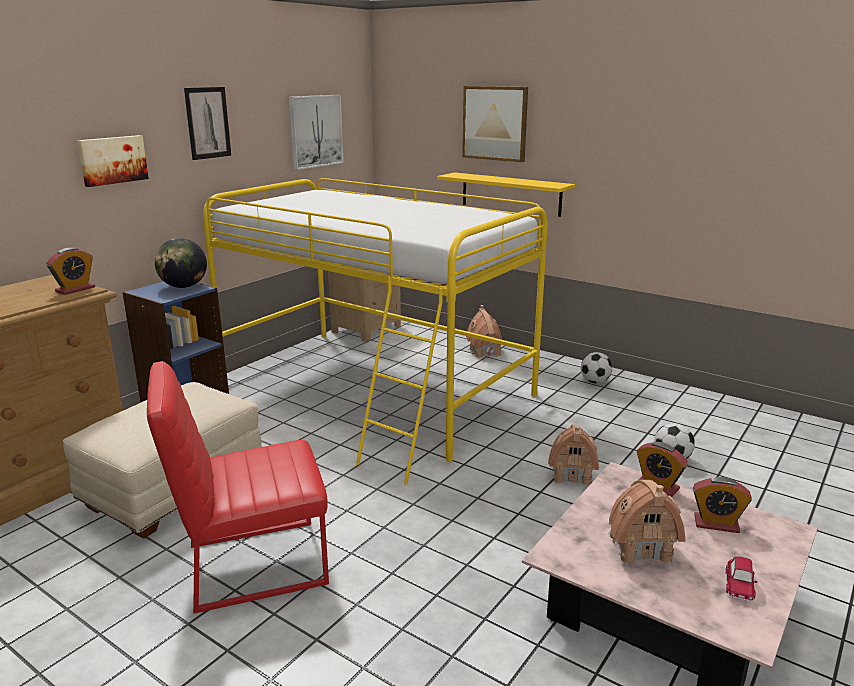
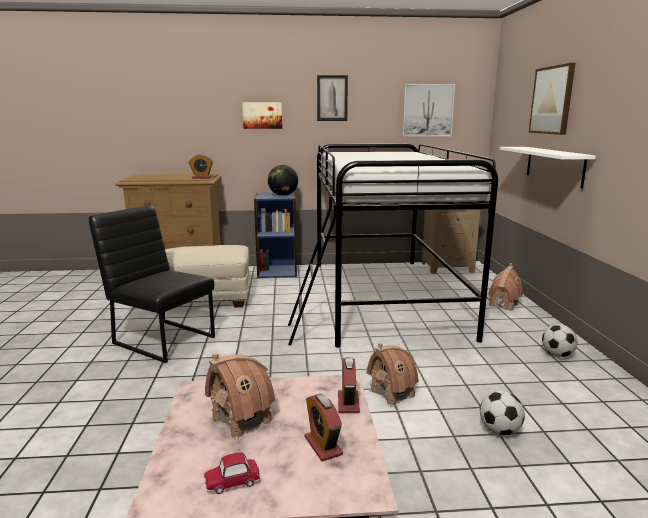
camera: 50 degrees right, 5 degrees down
red chair [147,361,329,614] -> black chair [89,205,215,363]
yellow bed [203,178,548,485] -> black bed [288,144,498,348]
yellow shelf [437,172,575,217] -> white shelf [500,147,596,188]

